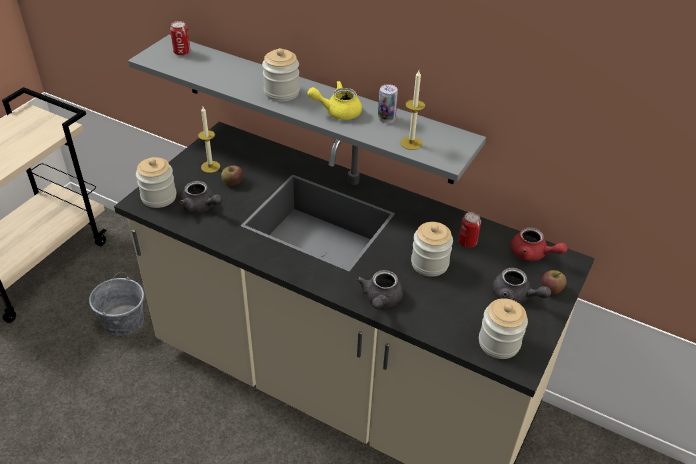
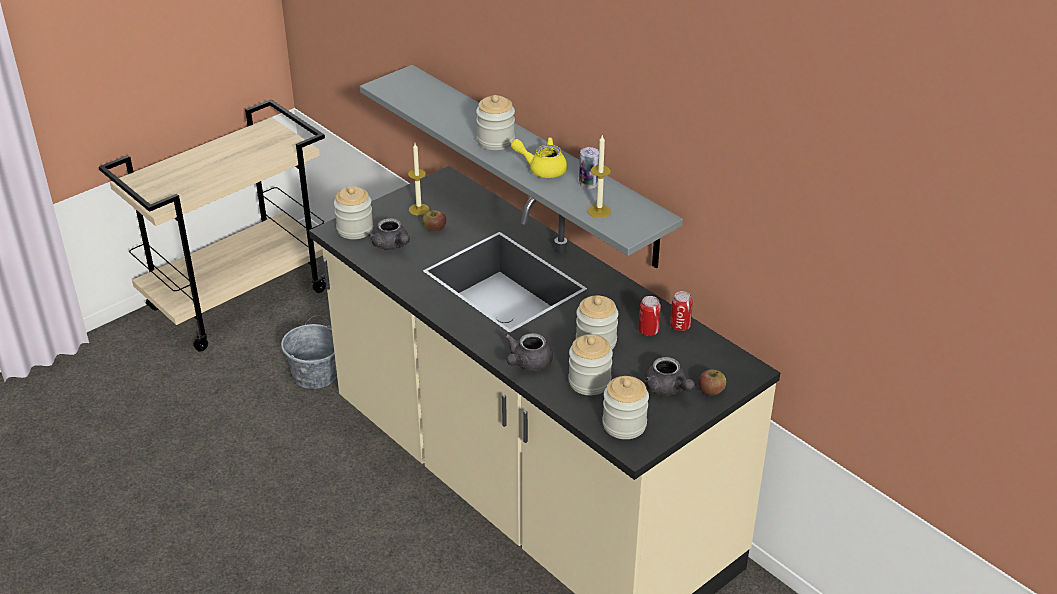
camera: 20 degrees right, 5 degrees down
can [170,21,191,56] -> can moved to [670,291,693,331]
red teapot [511,227,568,261] -> none
none -> jar [569,334,613,395]

